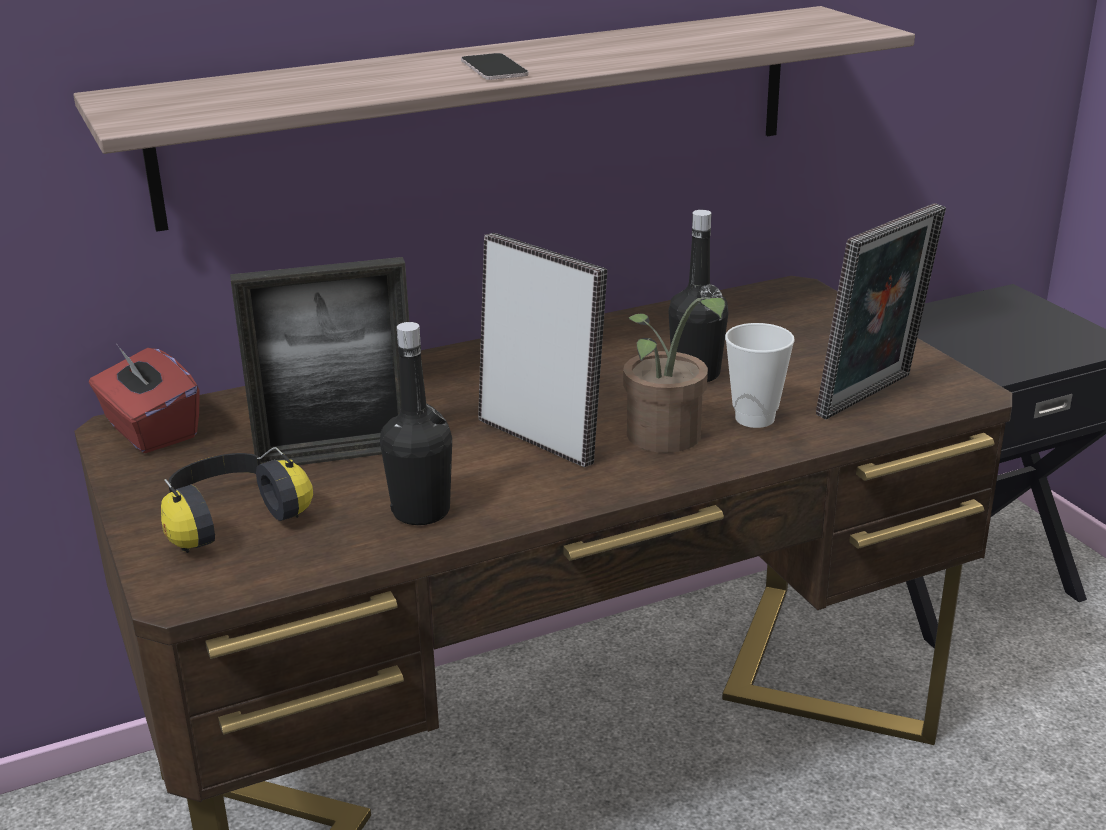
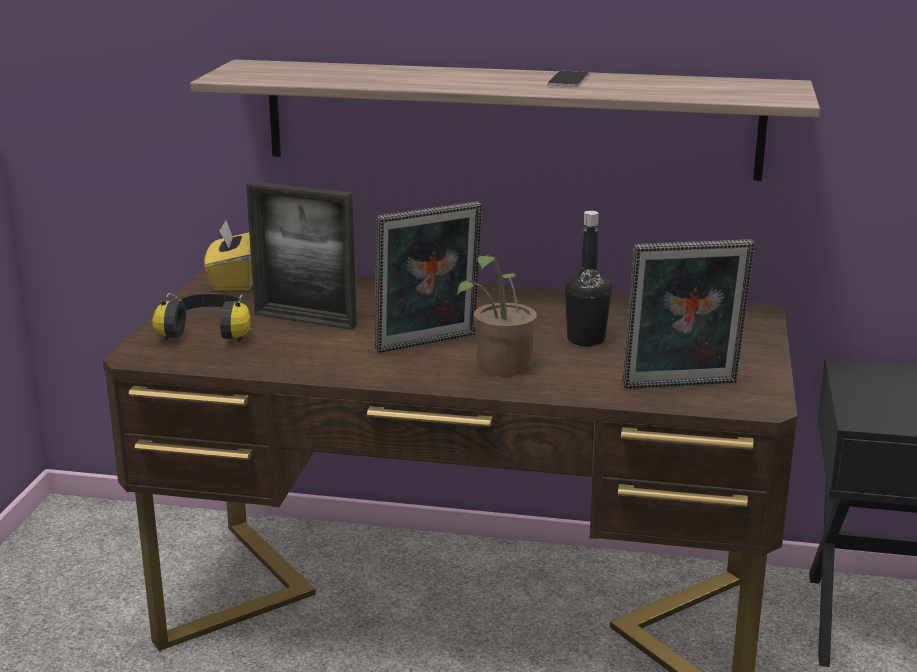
camera: 35 degrees right, 5 degrees down
red tissue box [89,345,200,453] -> yellow tissue box [204,220,253,290]
black bottle [380,322,452,525] -> none
phone [461,53,529,80] -> phone moved to [547,71,590,87]
picture frame [478,233,607,467] -> picture frame turned 75 degrees clockwise [375,201,482,353]
cup [725,323,795,428] -> none

